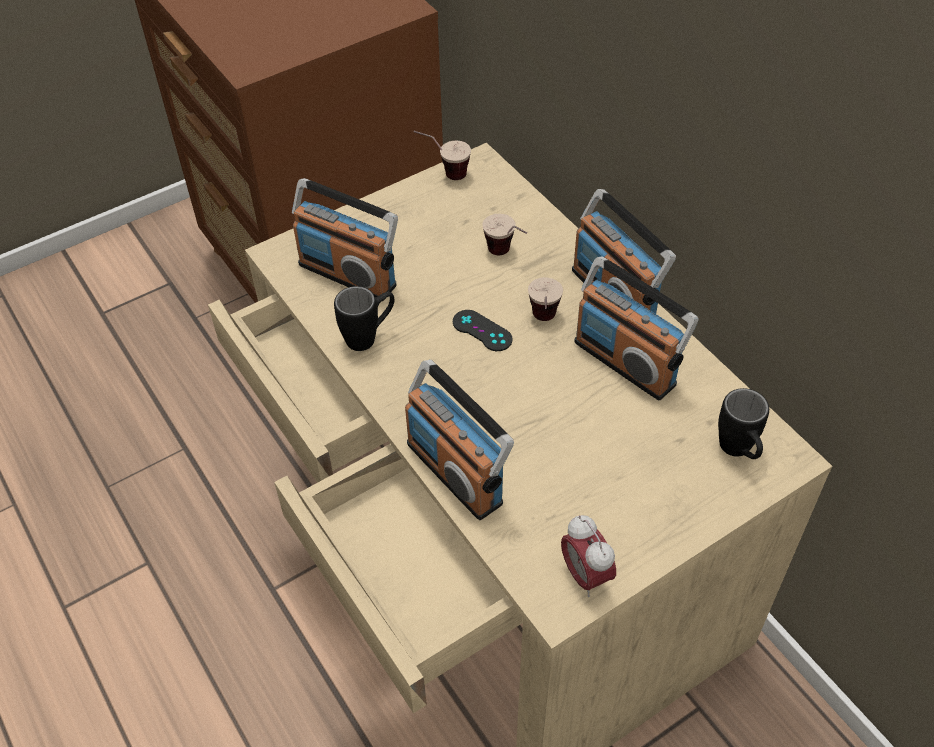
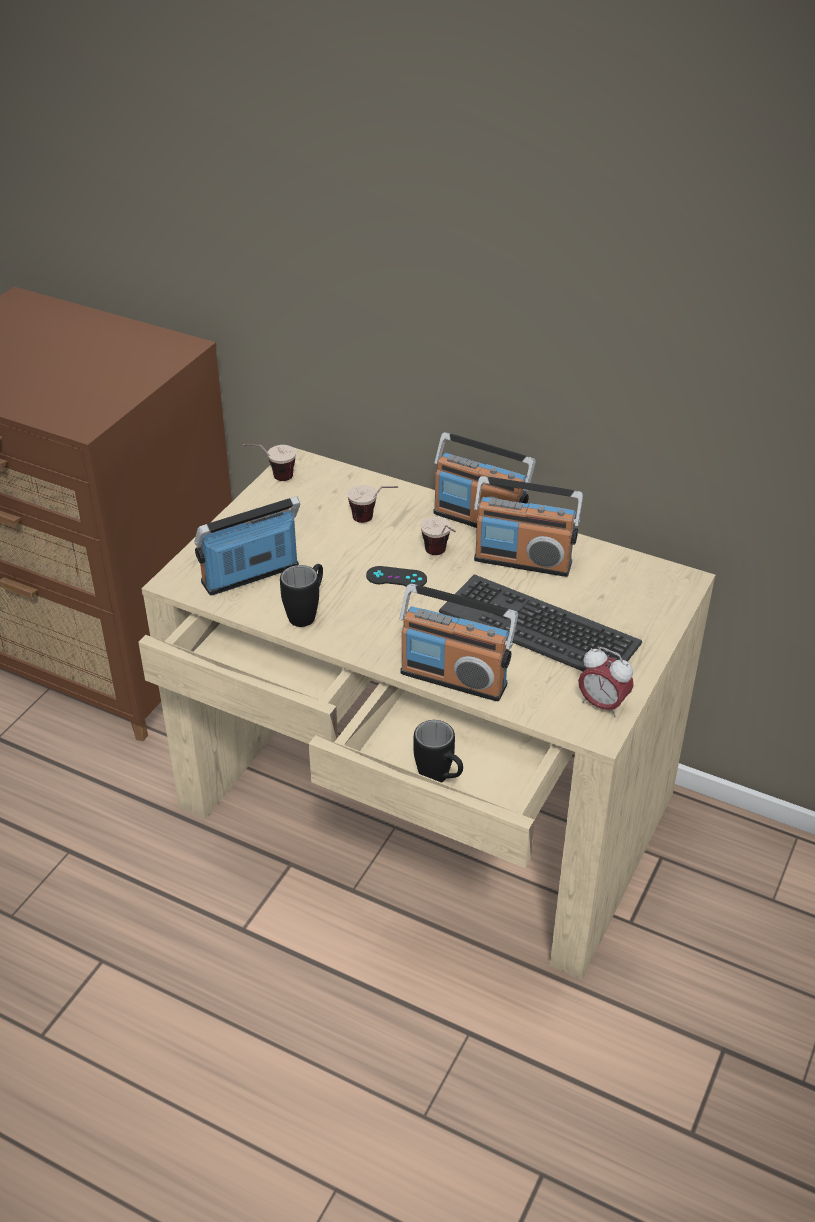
camera: 30 degrees left, 10 degrees down
radio [292,178,398,301] -> radio turned 150 degrees clockwise [194,496,300,596]
black mug [718,388,769,459] -> black mug moved to [413,720,463,783]
none -> keyboard [439,574,642,672]

